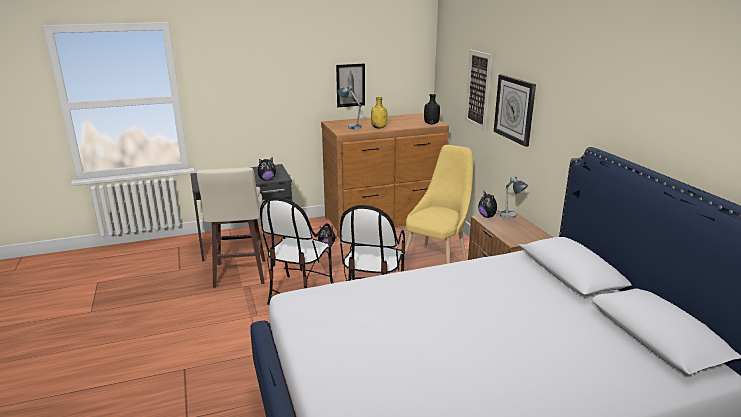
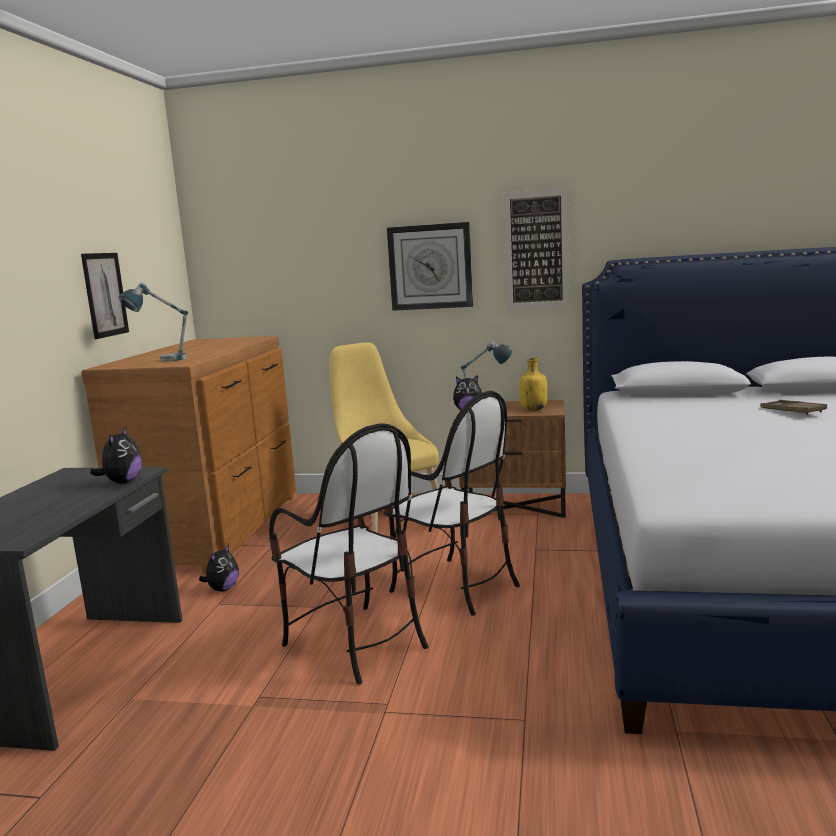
camera: 60 degrees left, 10 degrees down
beige stool [197,167,265,288] -> none
yellow bottle [371,97,387,128] -> yellow bottle moved to [519,358,547,411]
black bottle [424,94,440,124] -> none
picture [465,50,492,131] -> picture moved to [502,188,570,310]
none -> brown tray [761,400,827,415]

